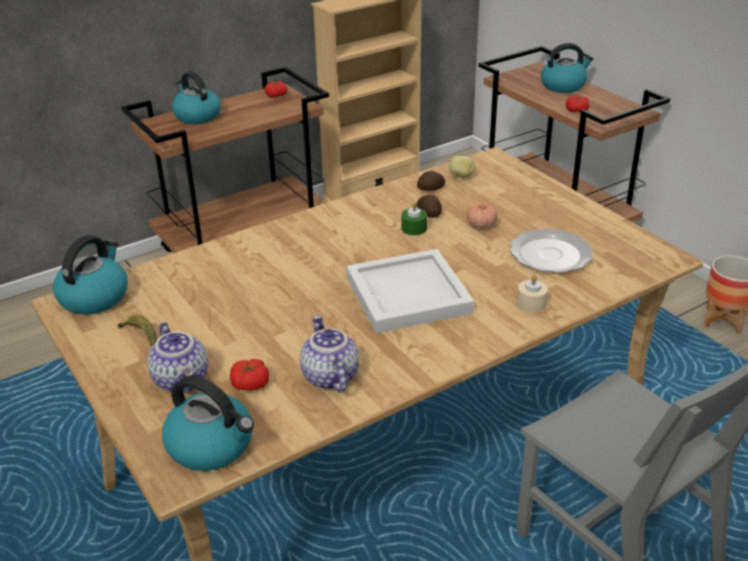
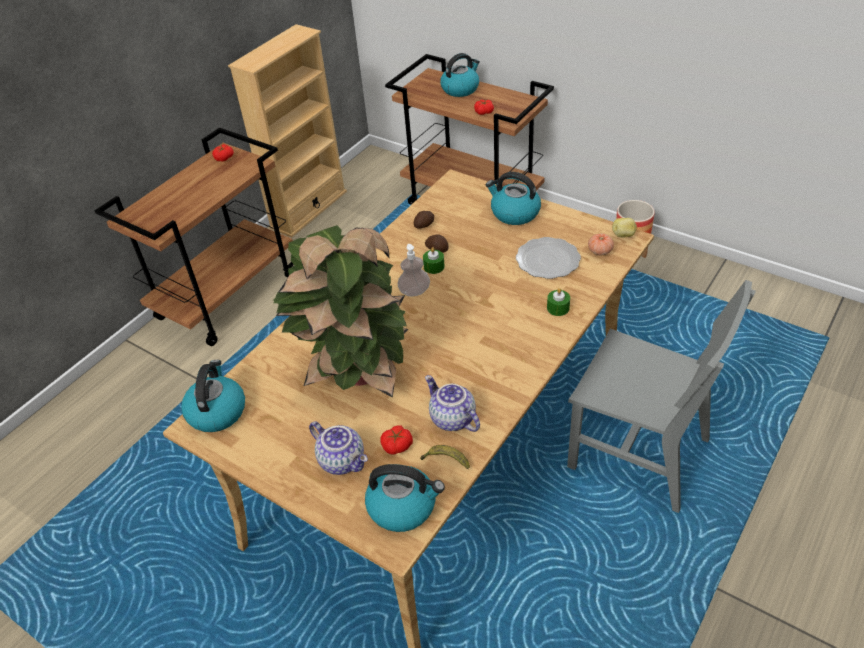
camera: 20 degrees left, 10 degrees up
banana [118,316,156,347] -> banana moved to [420,445,470,469]
kettle [172,71,221,124] -> kettle moved to [486,172,541,225]
white tray [346,249,474,333] -> none
potato [449,156,475,178] -> potato moved to [612,218,637,237]
tomato [467,203,498,228] -> tomato moved to [588,233,614,255]
beige candle [517,275,548,312] -> green candle [547,288,570,316]
none -> potted plant [273,225,408,397]
none -> soap dispenser [398,244,430,296]

